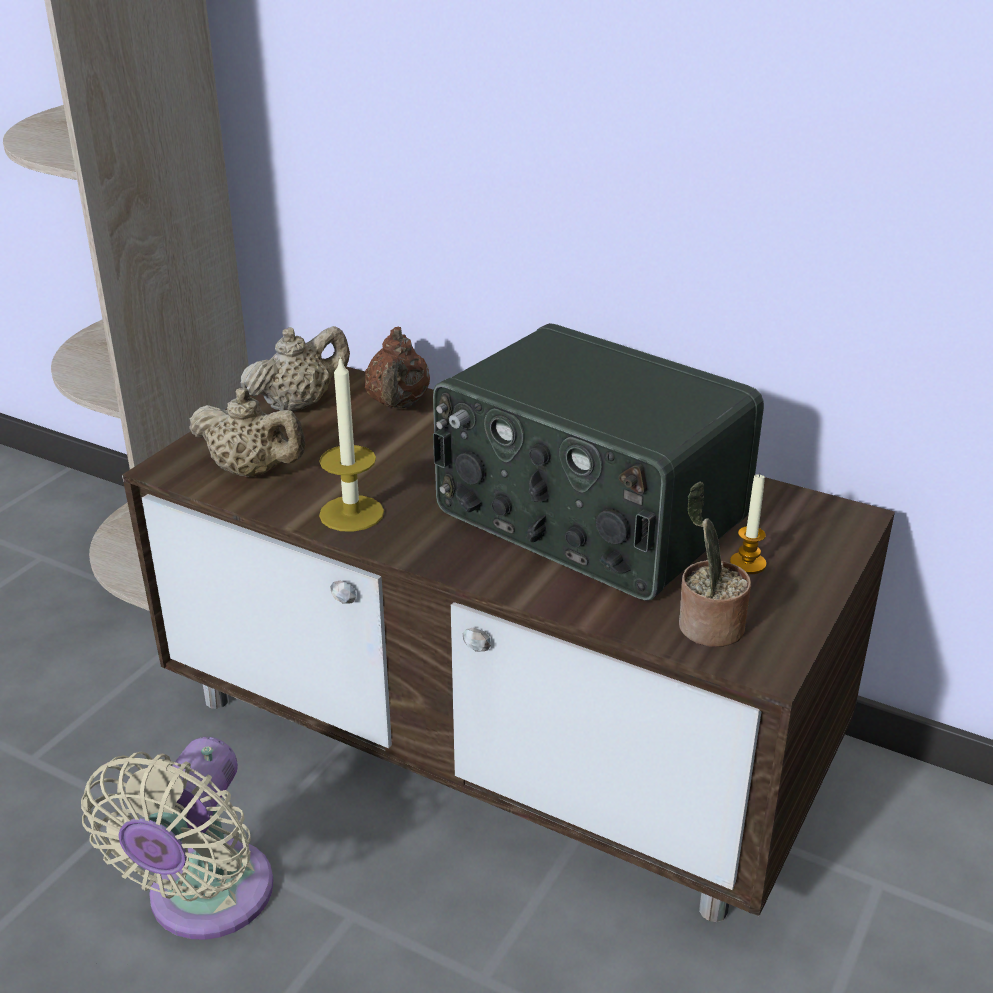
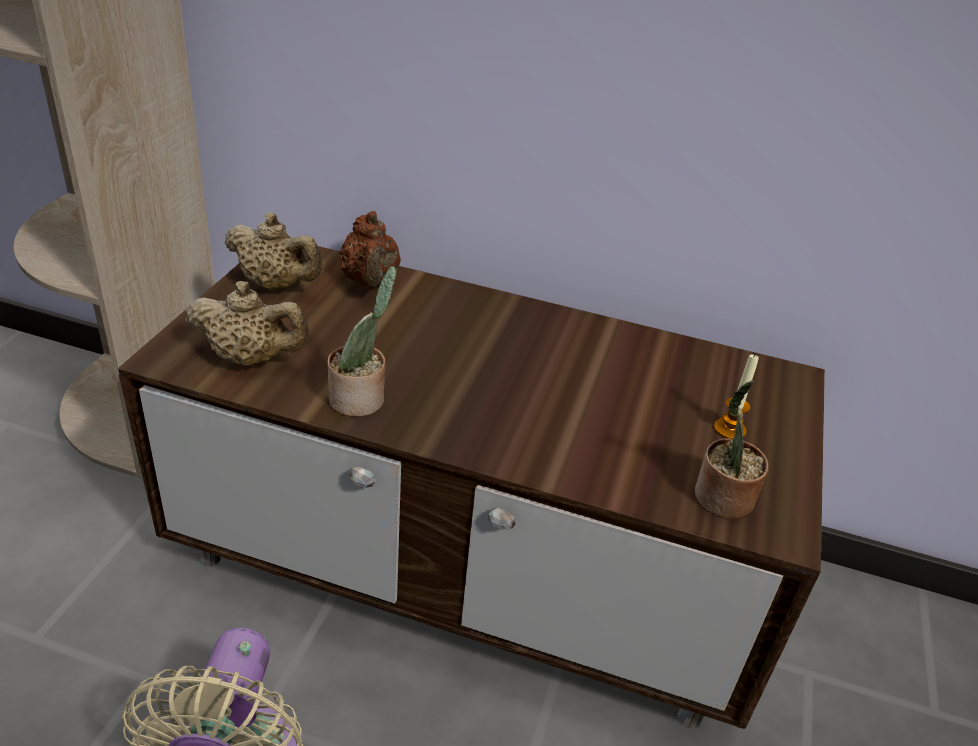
camera: 15 degrees left, 5 degrees up
beige teapot [241,326,350,411] -> beige teapot turned 75 degrees clockwise [224,213,322,290]
candle [319,356,384,532] -> potted plant [327,266,396,417]
radio [433,323,764,601] -> none

